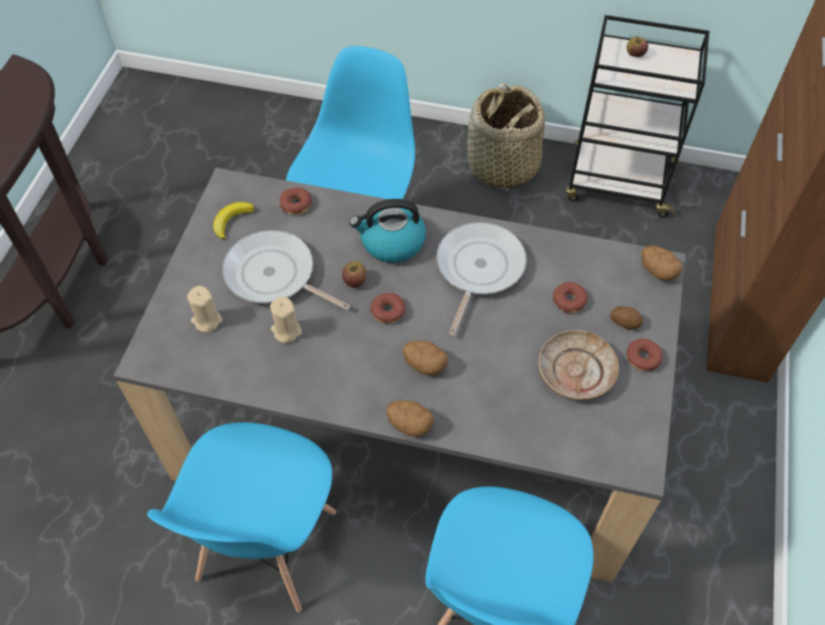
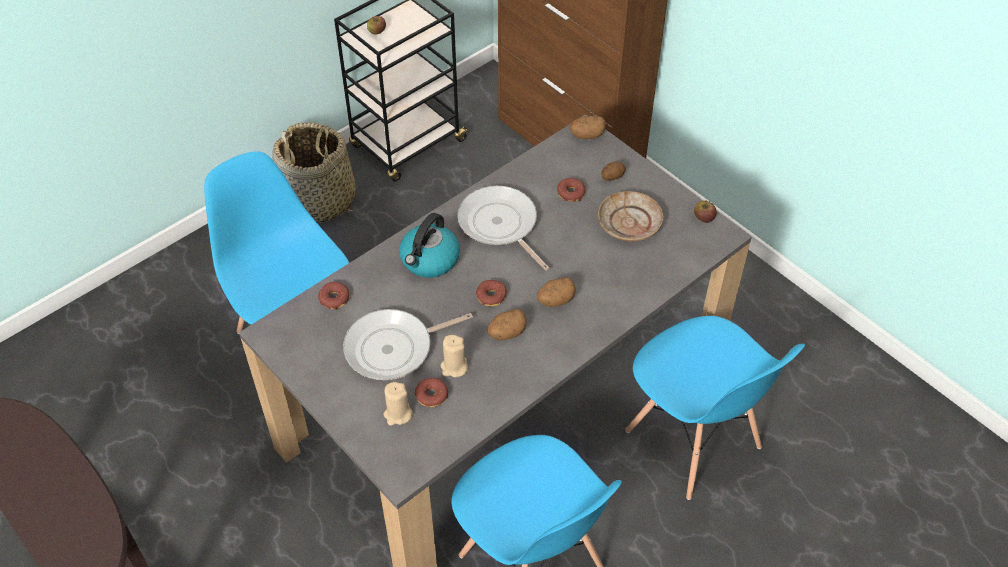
camera: 55 degrees left, 5 degrees down
banana [213,202,254,240] -> none
apple [342,261,366,288] -> apple moved to [694,200,717,223]
potato [386,400,434,437] -> potato moved to [488,309,527,340]
donut [627,339,663,371] -> donut moved to [414,378,448,407]

